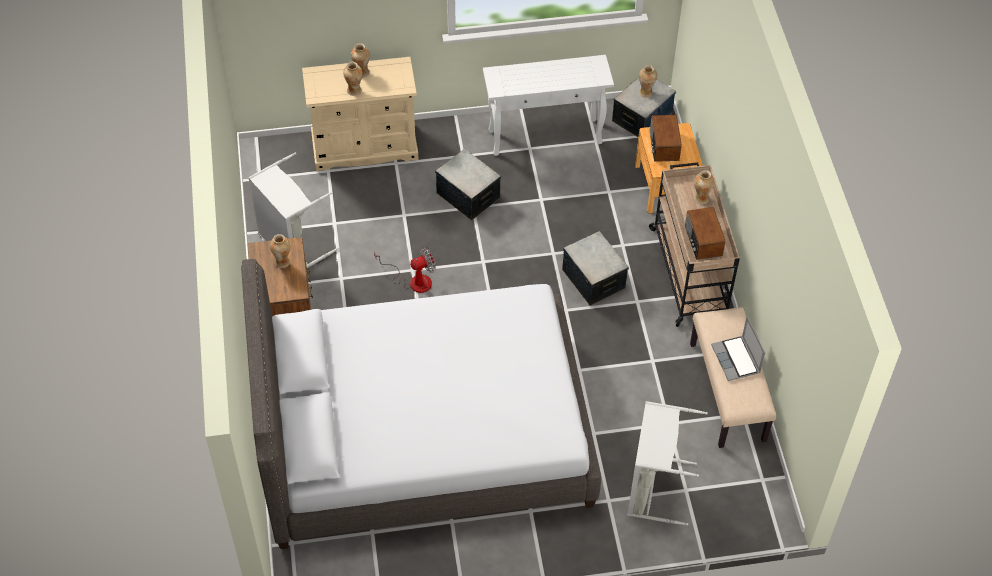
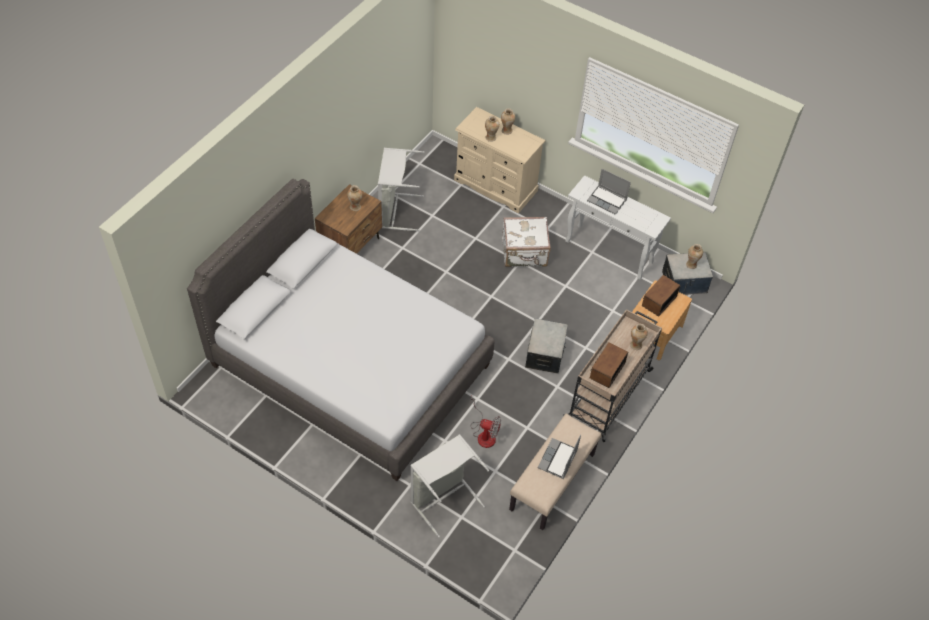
camera: 40 degrees right, 0 degrees up
fan [374,247,436,293] -> fan moved to [470,396,501,448]
storage box [435,149,501,220] -> white suitcase [502,217,551,267]
none -> laptop [587,169,631,215]

